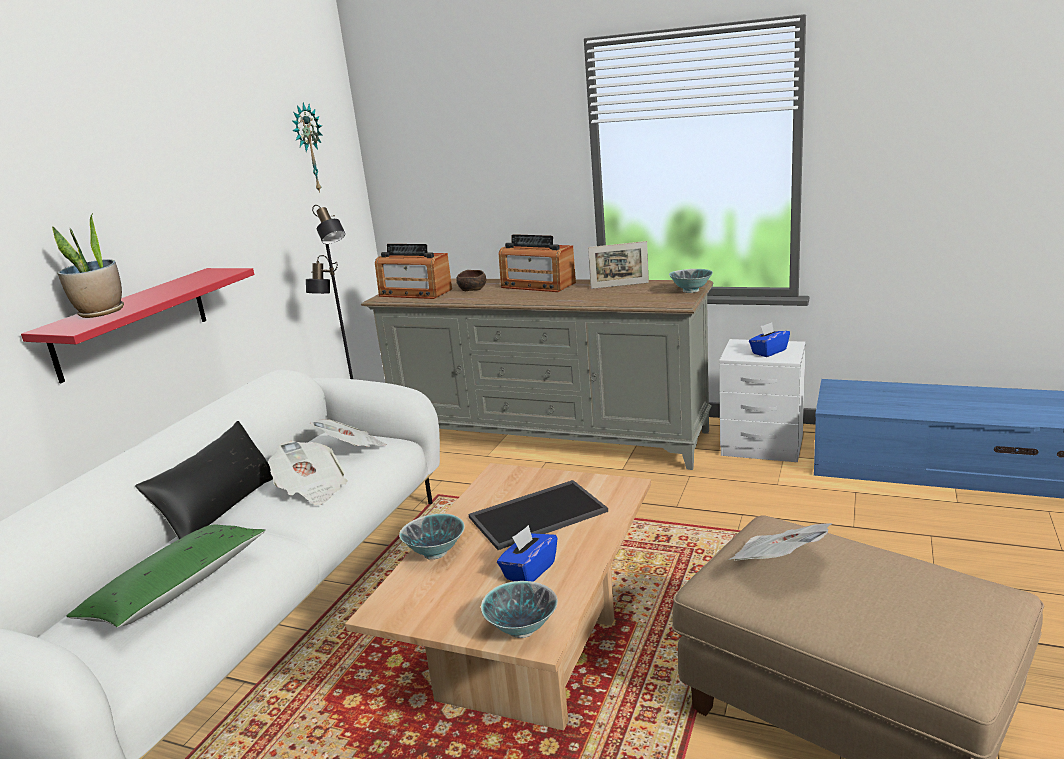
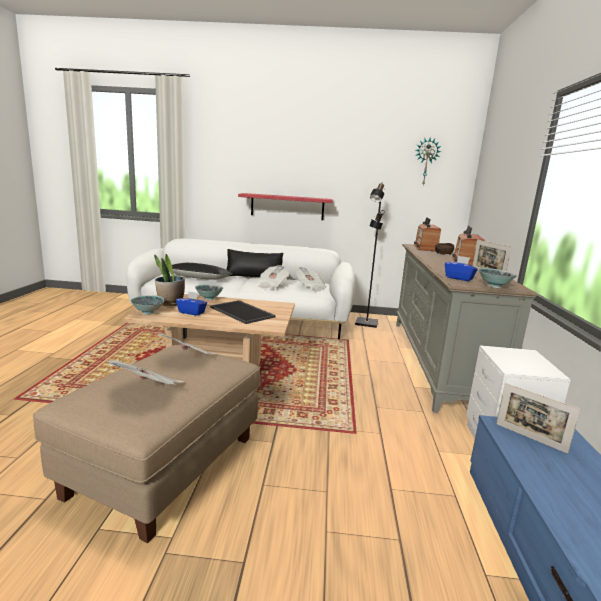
camera: 70 degrees right, 5 degrees down
potted plant [52,213,124,318] -> potted plant moved to [154,254,185,306]
green pillow [66,524,266,628] -> black pillow [172,263,232,280]
blue tissue box [749,322,790,357] -> blue tissue box moved to [445,256,478,281]
none -> newspaper [106,360,184,385]
none -> picture frame [496,383,581,454]

